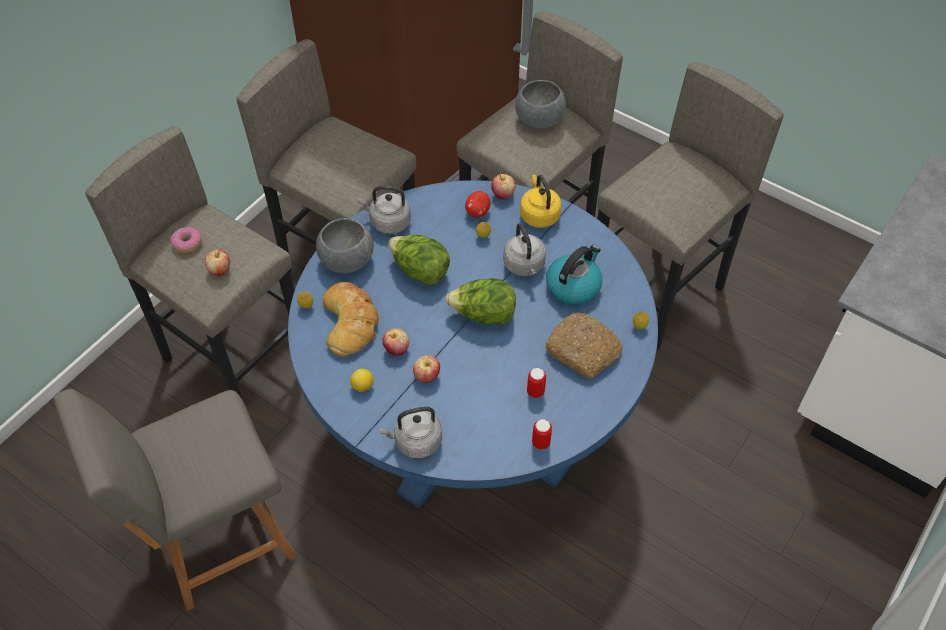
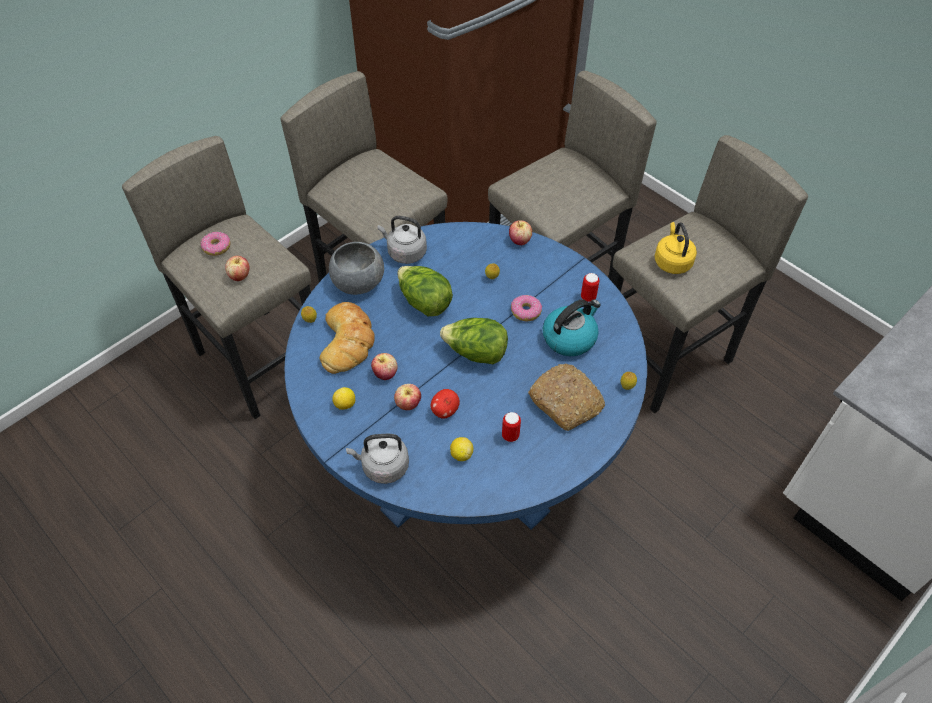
camera: 10 degrees right, 0 degrees up
grey chair [53,389,297,611] -> none
apple [465,191,491,218] -> apple moved to [431,389,460,419]
grey kettle [503,223,546,276] -> donut [511,295,542,321]
grey bowl [515,80,566,129] -> none
yellow kettle [520,174,562,228] -> yellow kettle moved to [655,222,697,274]
can [532,419,552,450] -> can moved to [581,273,599,302]
none -> lemon [450,437,474,461]

